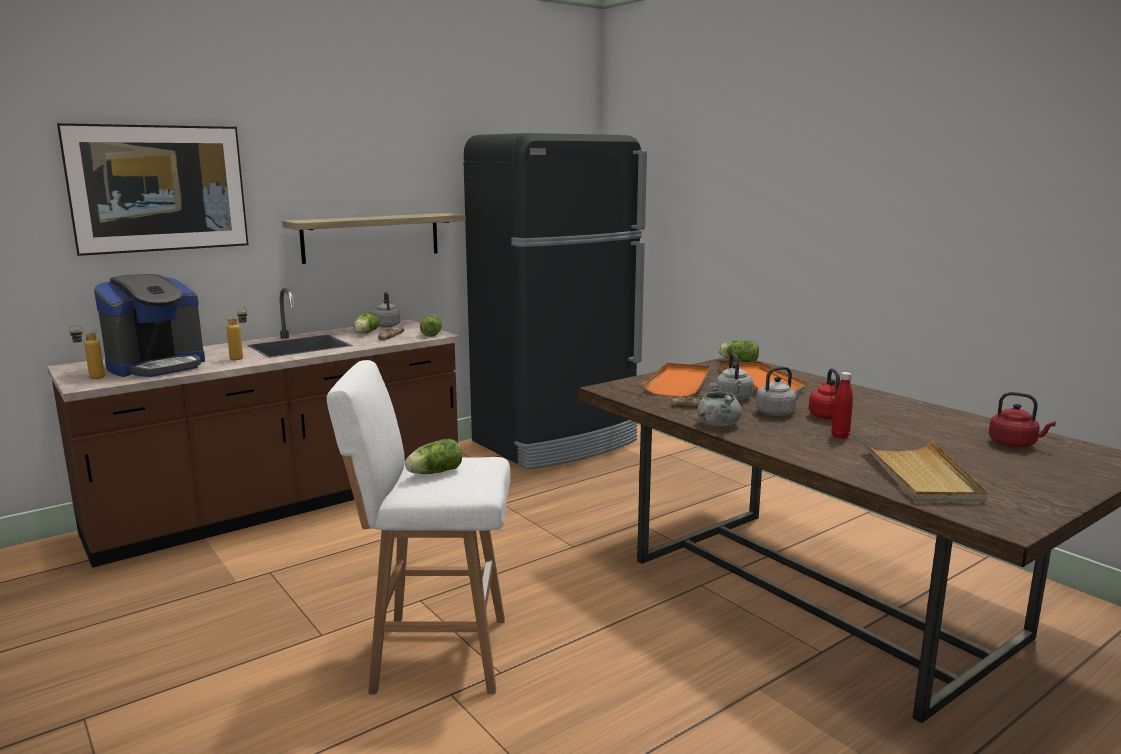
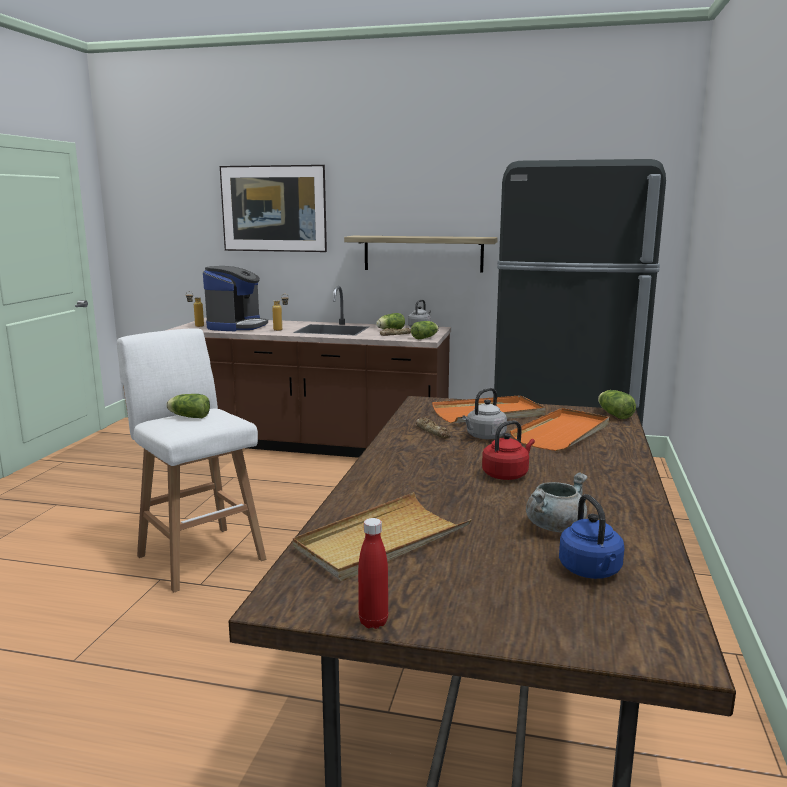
camera: 50 degrees right, 0 degrees up
coffee machine [94,274,205,377] -> coffee machine turned 75 degrees counterclockwise [203,266,268,331]
grey cooking pot [697,383,742,426] -> grey cooking pot moved to [526,472,588,532]
grey kettle [756,367,805,416] -> none
red bottle [831,372,853,439] -> red bottle moved to [358,518,388,629]
red kettle [989,392,1056,447] -> blue kettle [559,494,624,579]

